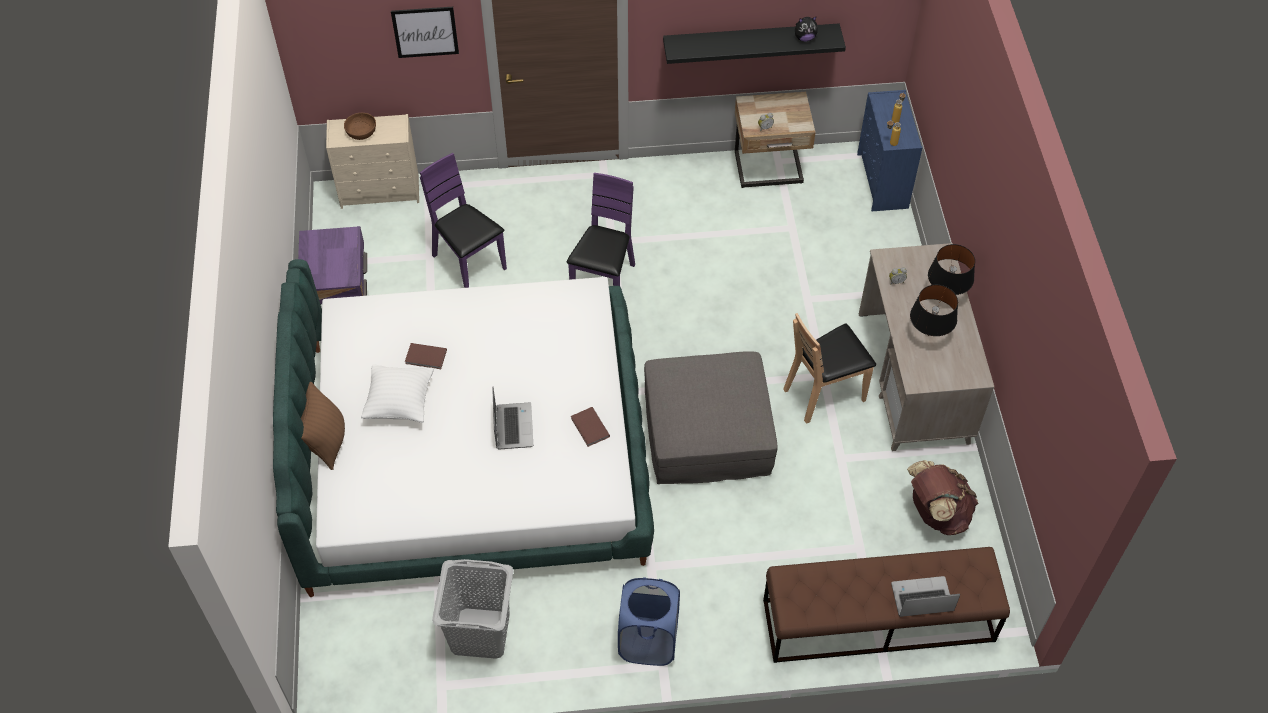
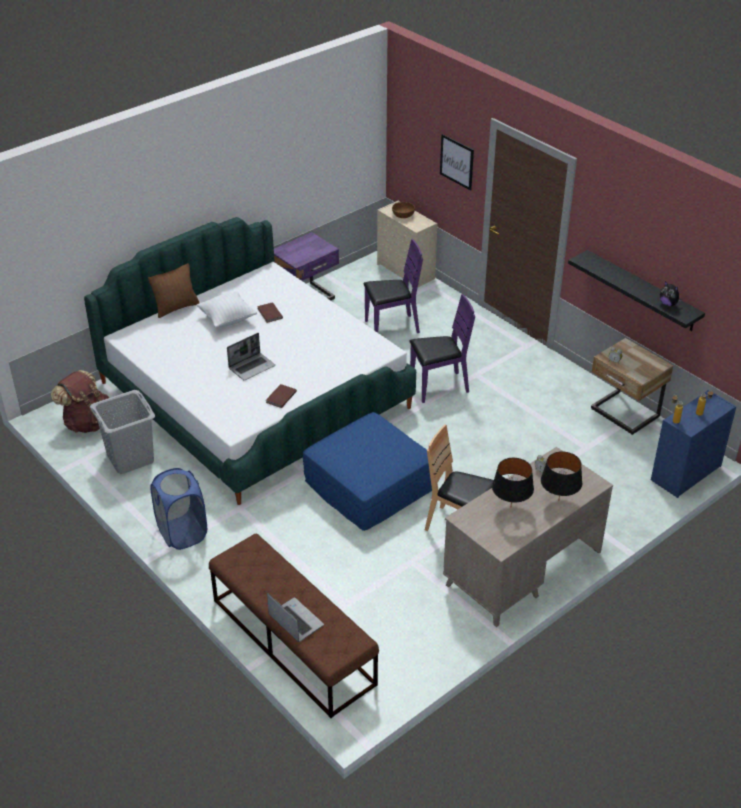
camera: 55 degrees right, 15 degrees down
purple chair [420,153,507,288] -> purple chair turned 60 degrees clockwise [363,239,423,333]
grey ottoman [644,351,778,484] -> blue ottoman [303,412,432,531]
brown backpack [907,460,978,535] -> brown backpack moved to [51,370,111,433]

